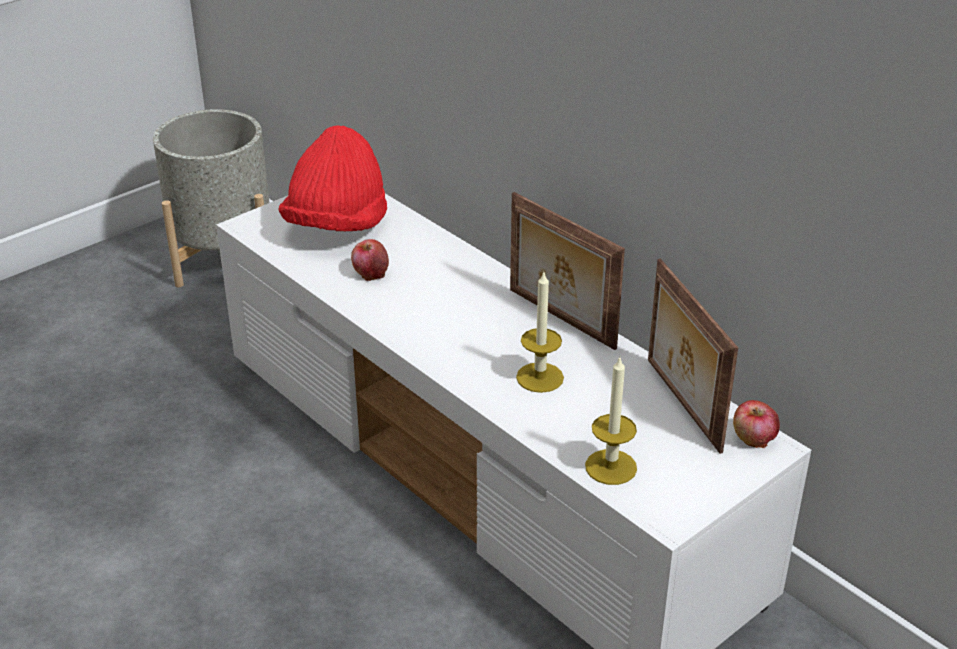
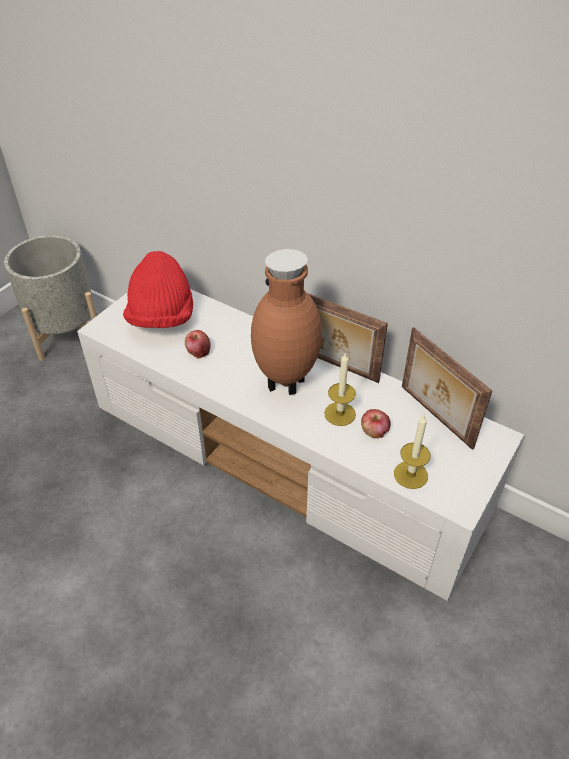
camera: 15 degrees left, 10 degrees up
apple [733,400,780,448] -> apple moved to [361,409,391,438]
none -> brown vase [251,249,322,395]

